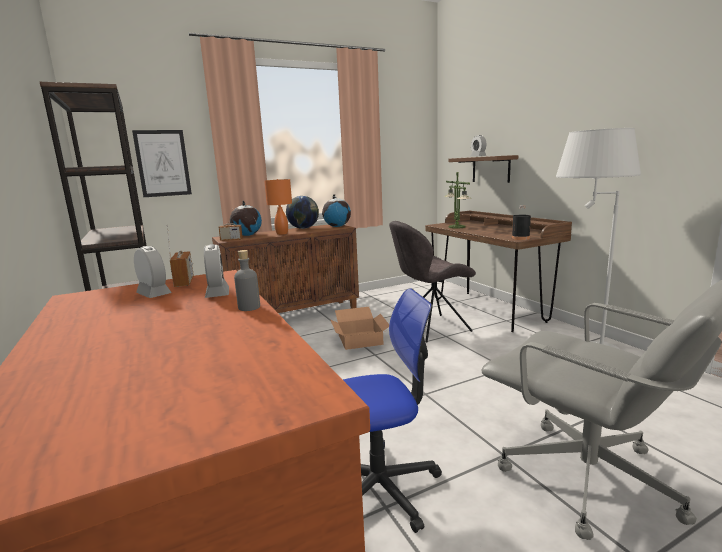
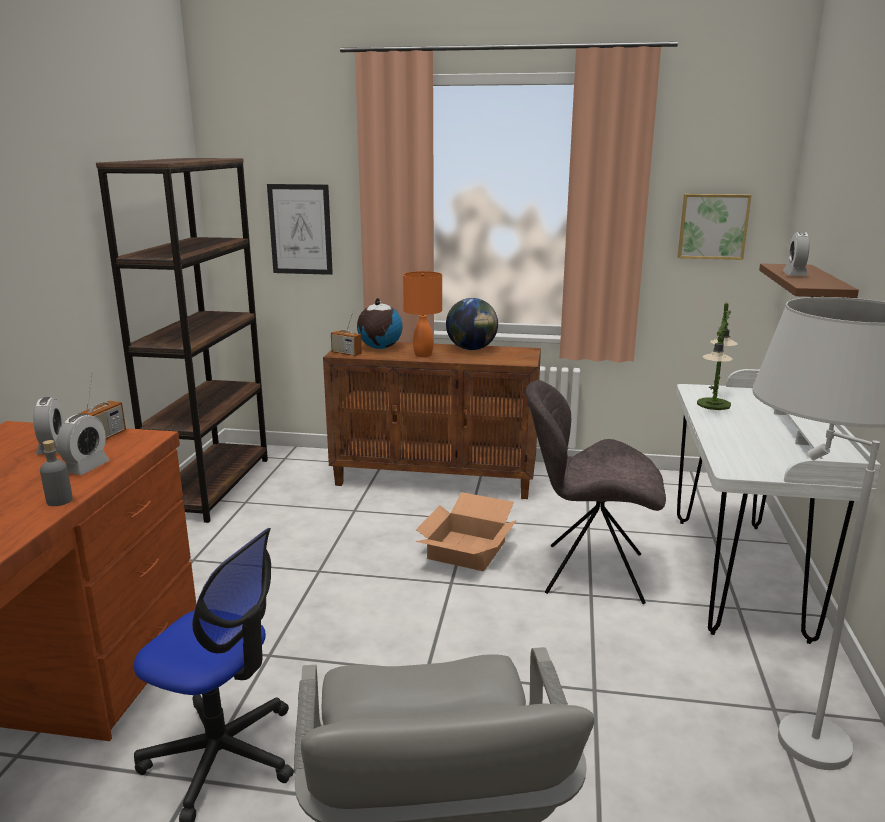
camera: 35 degrees right, 5 degrees up
globe [322,194,351,227] -> none
brown desk [425,211,572,332] -> white desk [676,369,881,644]
black bottle [512,205,531,240] -> none
none -> picture [678,194,751,260]

